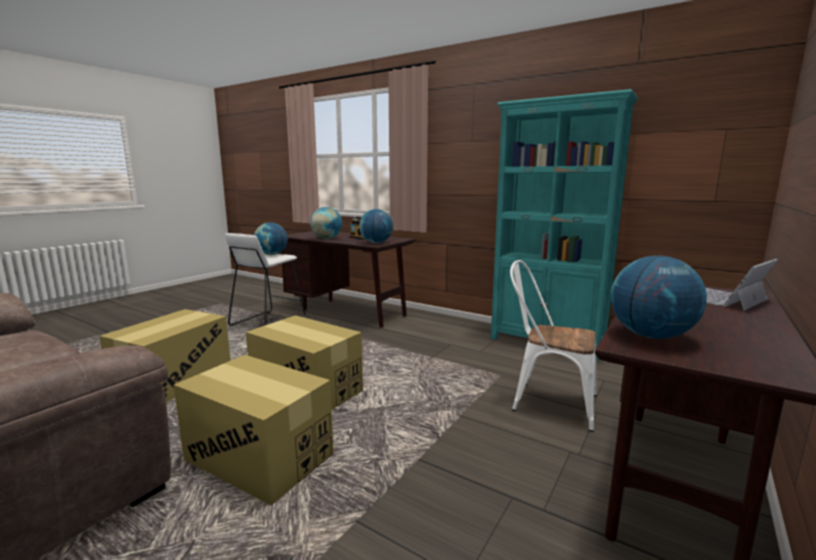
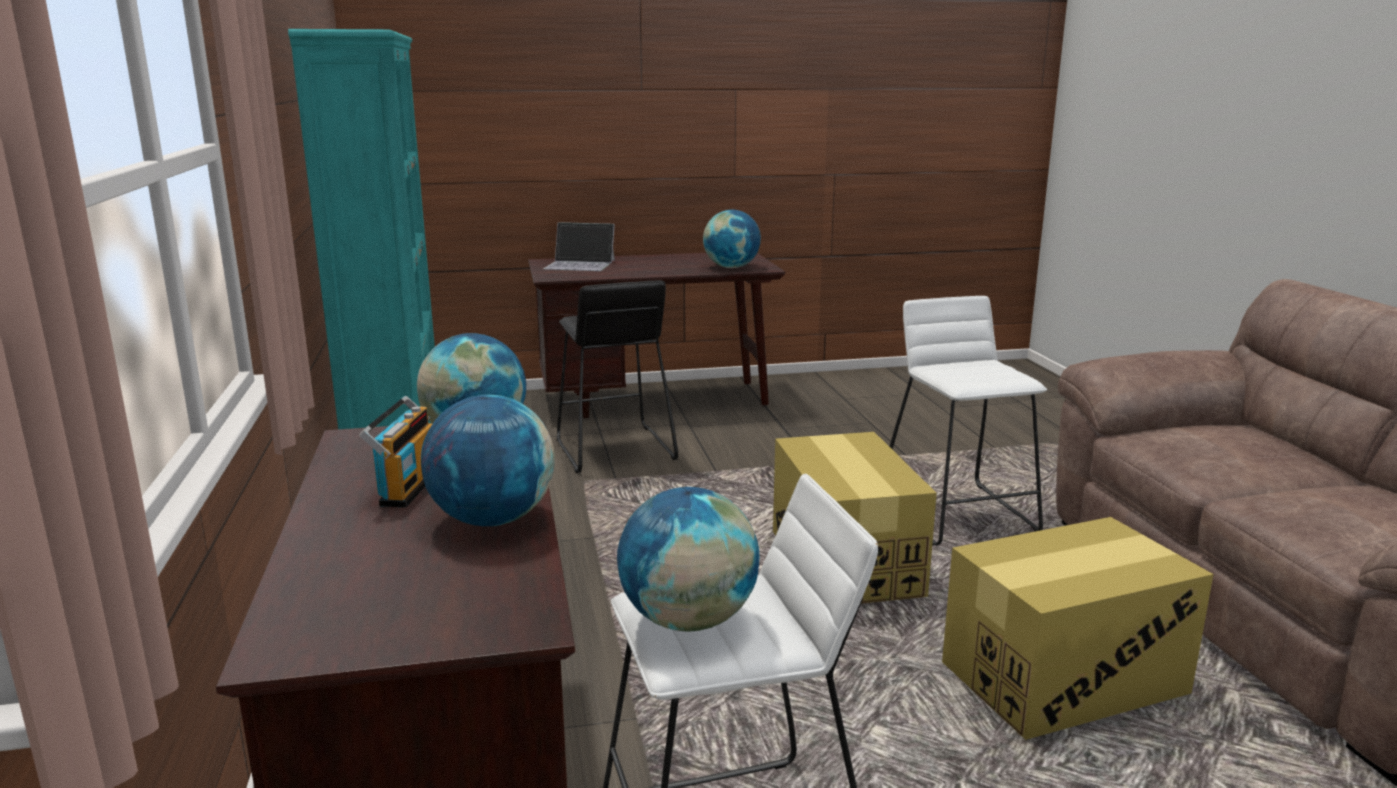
camera: 135 degrees left, 5 degrees up
cardboard box [174,355,334,505] -> white stool [889,296,1047,546]
white chair [510,260,597,432] -> black stool [557,280,678,473]

